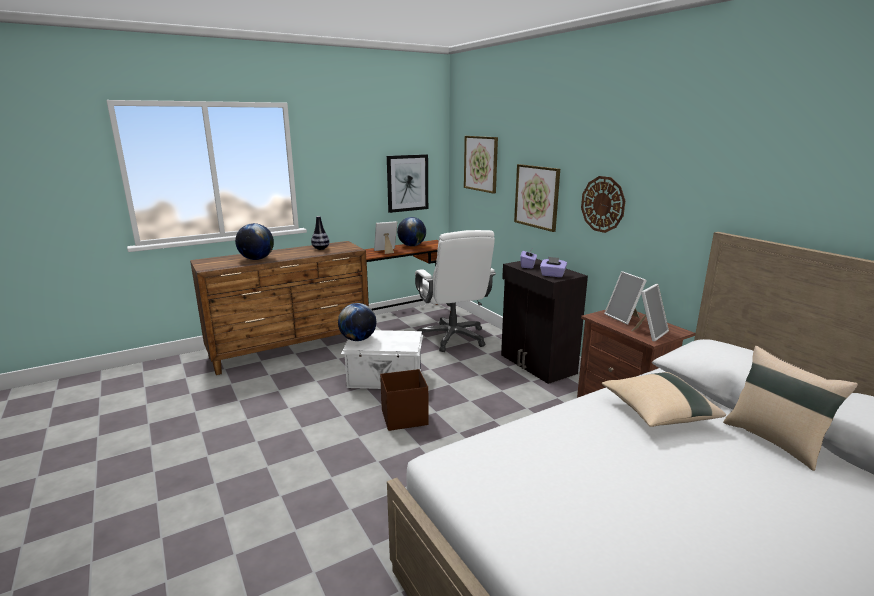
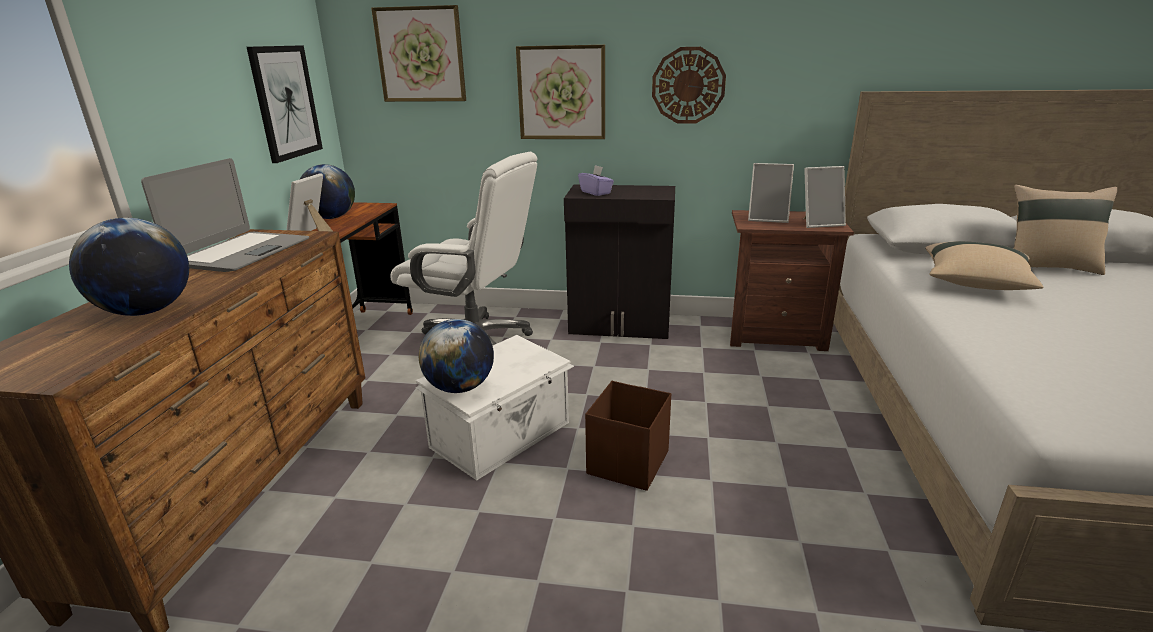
camera: 50 degrees left, 5 degrees up
vase [311,216,329,250] -> laptop [141,158,309,272]
purple tissue box [540,257,567,277] -> none
picture frame [632,284,669,341] -> picture frame turned 90 degrees clockwise [804,166,846,228]

